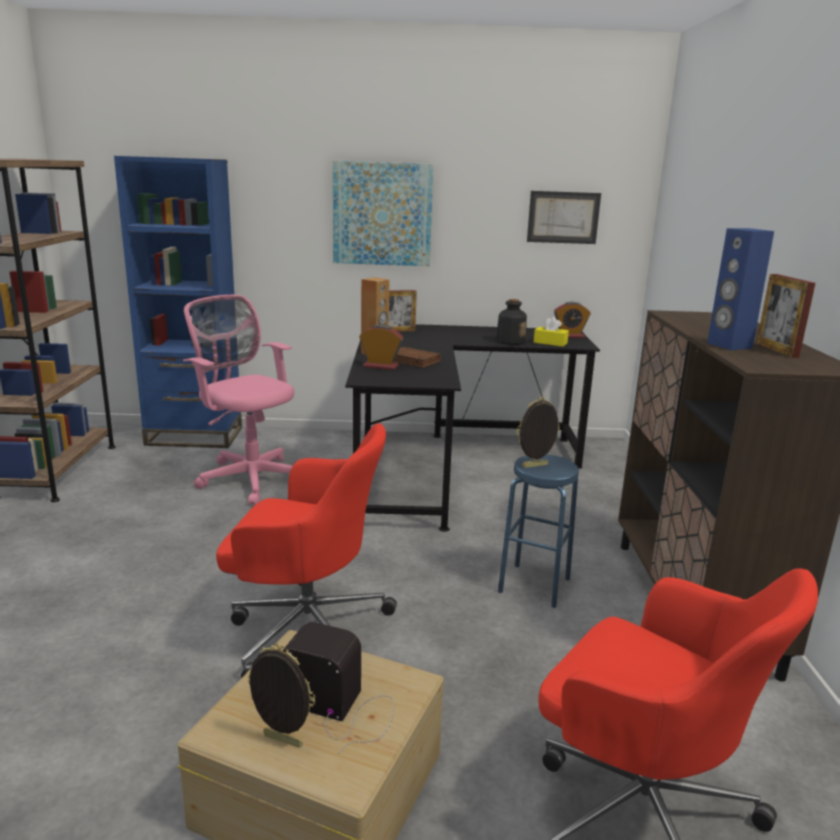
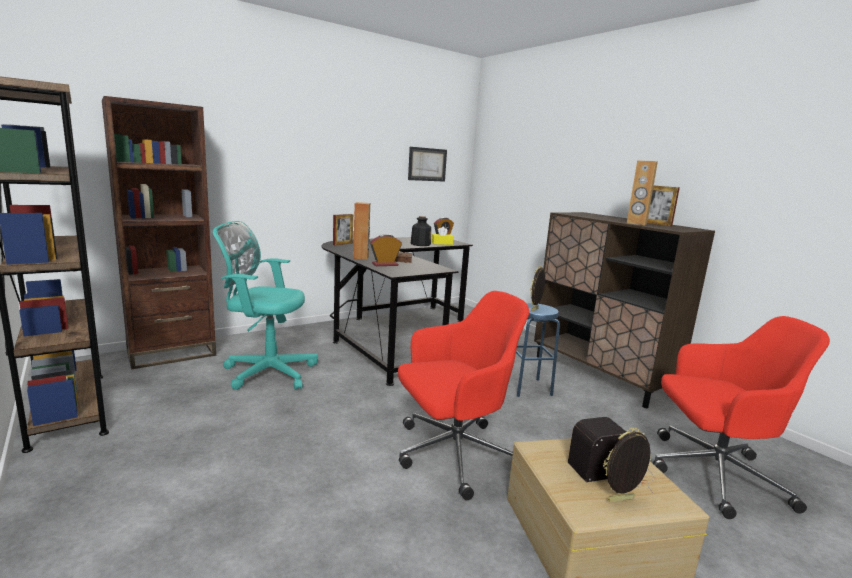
camera: 35 degrees left, 5 degrees down
blue bookcase [114,156,242,448] -> brown bookcase [102,96,216,369]
pink office chair [183,295,294,505] -> turquoise office chair [213,221,318,390]
picture [333,161,434,266] -> none
blue speaker [707,228,774,350] -> brown speaker [627,160,658,225]

